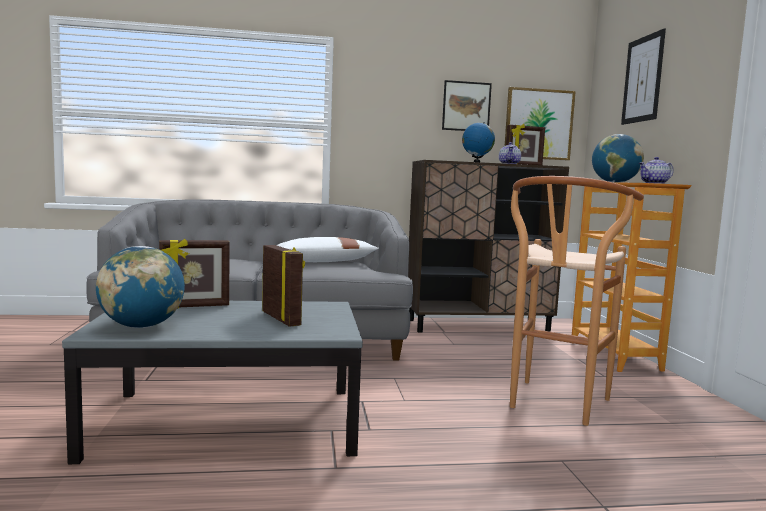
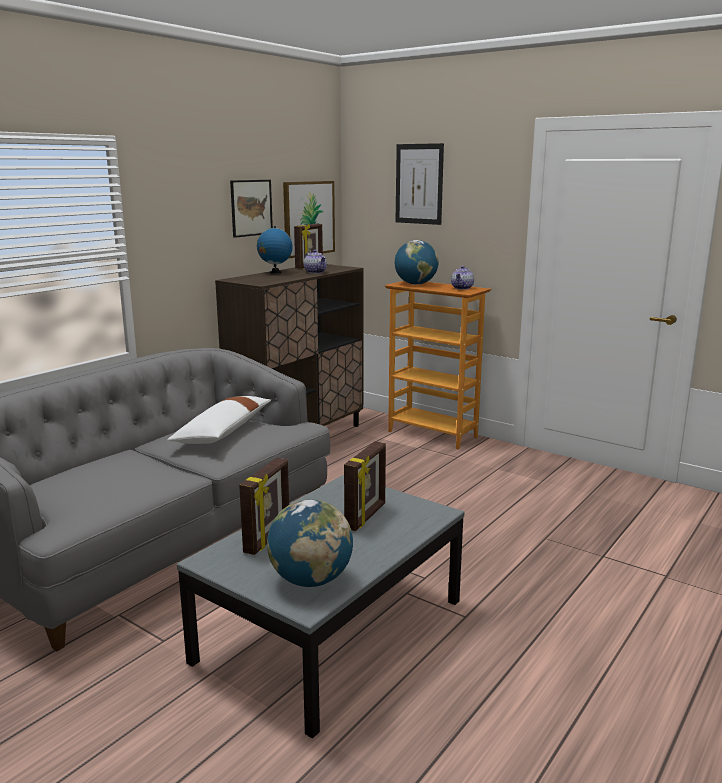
camera: 45 degrees left, 10 degrees up
picture frame [262,245,305,327] -> picture frame turned 105 degrees clockwise [344,441,386,531]
brown stool [510,176,644,426] -> none

